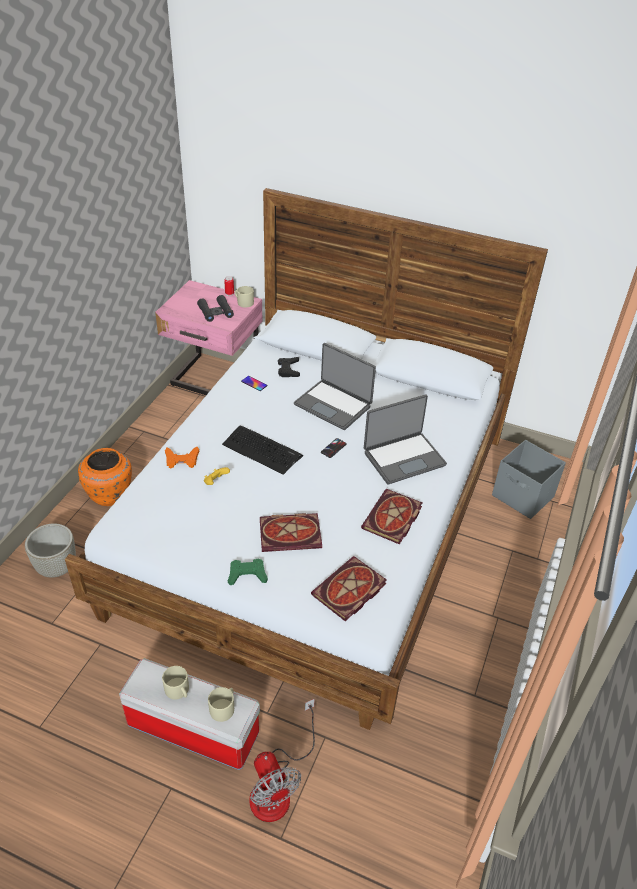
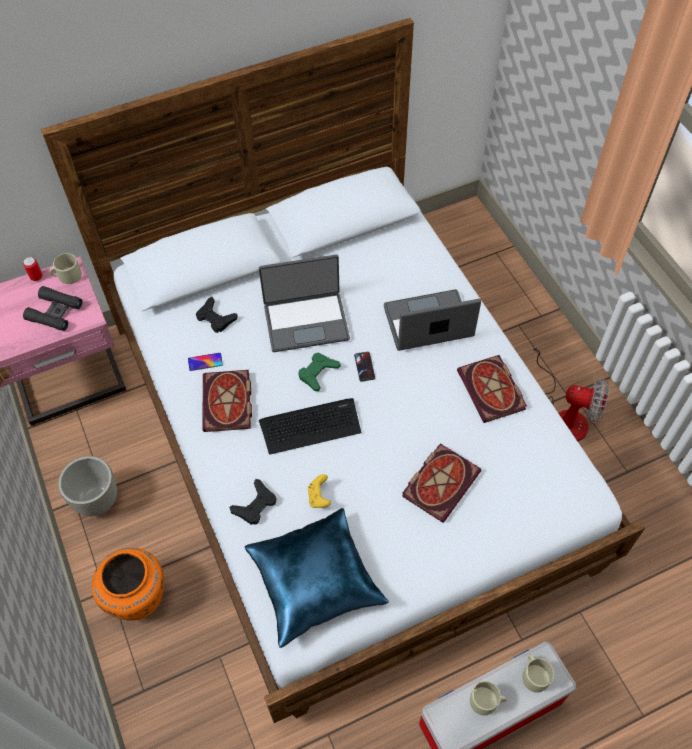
camera: 45 degrees left, 15 degrees up
grey planter [25,523,76,578] -> grey planter moved to [58,456,117,516]
orange game controller [165,447,199,468] -> black game controller [229,479,277,525]
green game controller [228,559,268,585] -> green game controller moved to [298,353,341,391]
fan [249,699,315,822] -> fan moved to [532,341,609,441]
book [311,556,387,621] -> book moved to [202,370,252,432]
laptop [364,395,447,484] -> laptop turned 120 degrees counterclockwise [384,289,481,351]
grey storage box [492,440,566,519] -> none
none -> blue pillow [245,508,389,648]

